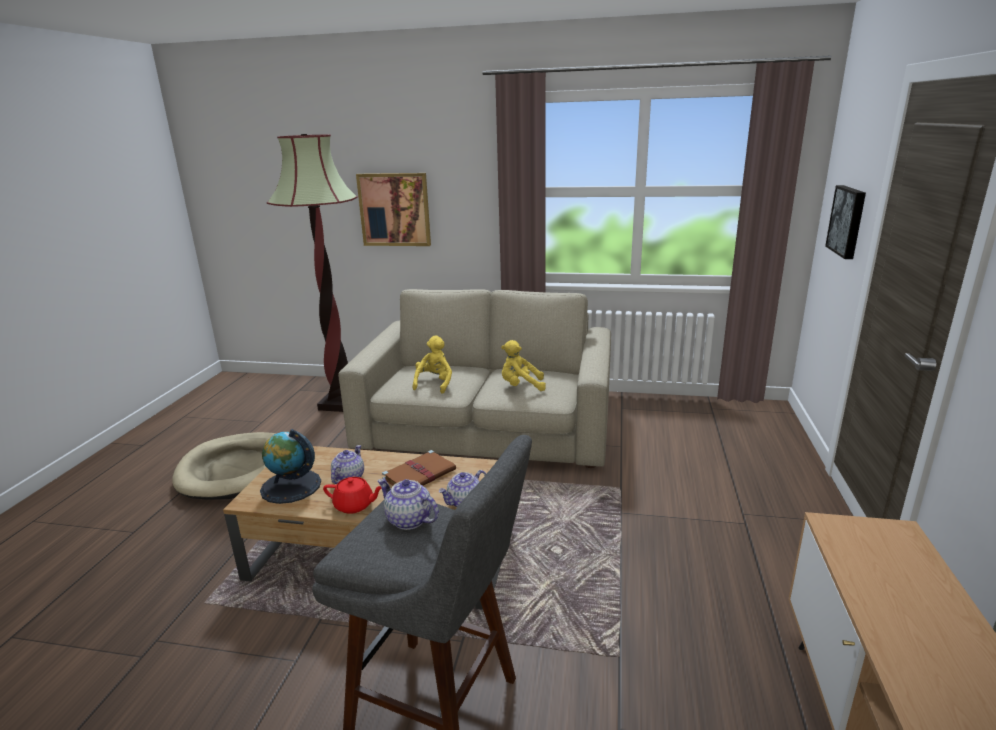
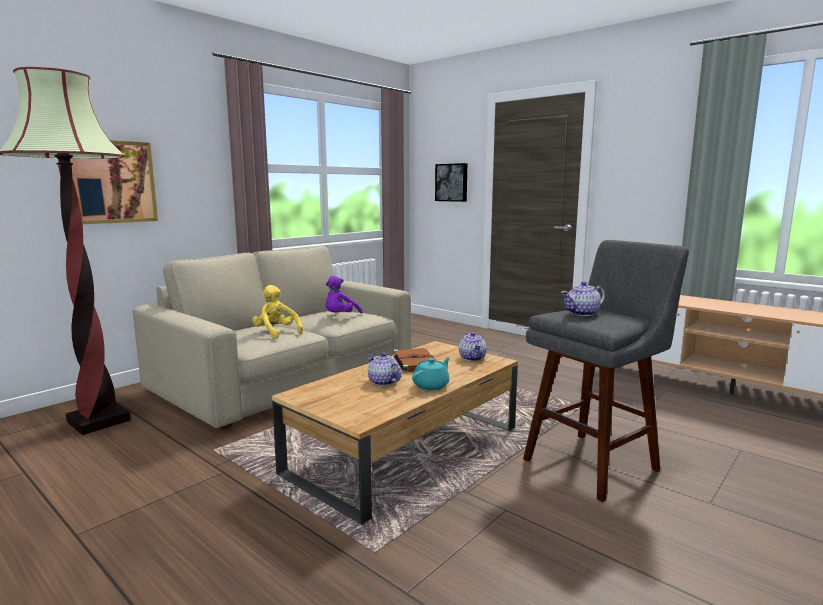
camera: 60 degrees left, 10 degrees down
beige dog bed [172,432,276,500] -> none
globe [260,429,321,504] -> none
red teapot [323,477,382,514] -> turquoise teapot [412,357,450,390]
yellow plush toy [501,340,546,391] -> purple plush toy [326,276,363,314]

